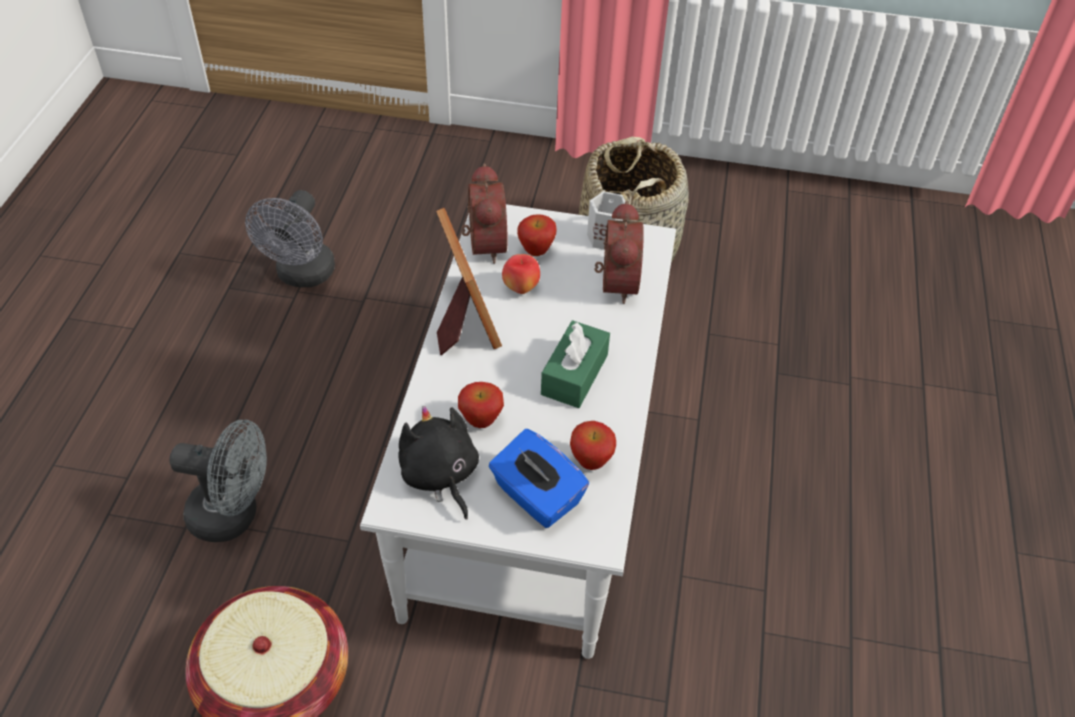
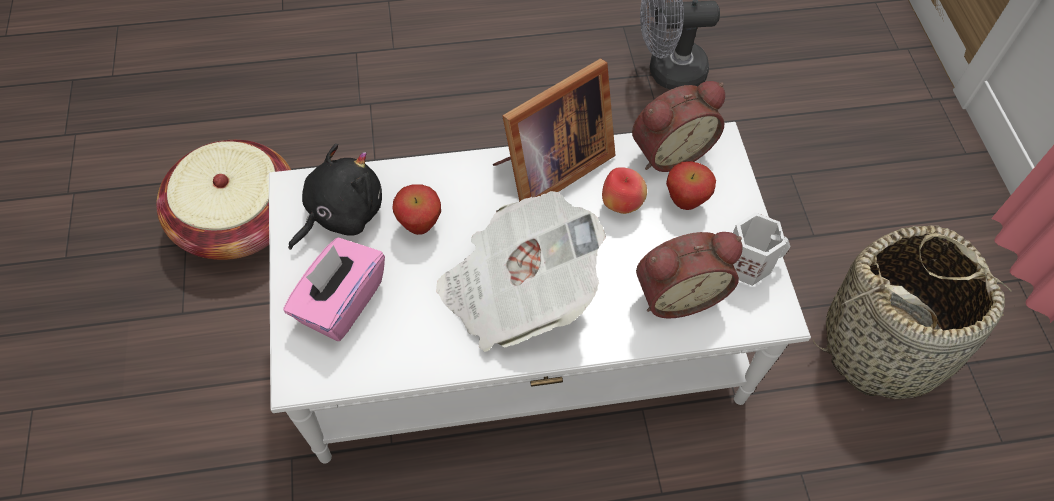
camera: 70 degrees right, 10 degrees up
grey fan [169,420,267,542] -> none
blue tissue box [489,429,589,528] -> pink tissue box [283,237,385,341]
green tissue box [541,320,610,408] -> newspaper [436,191,606,352]
apple [570,421,616,470] -> none

